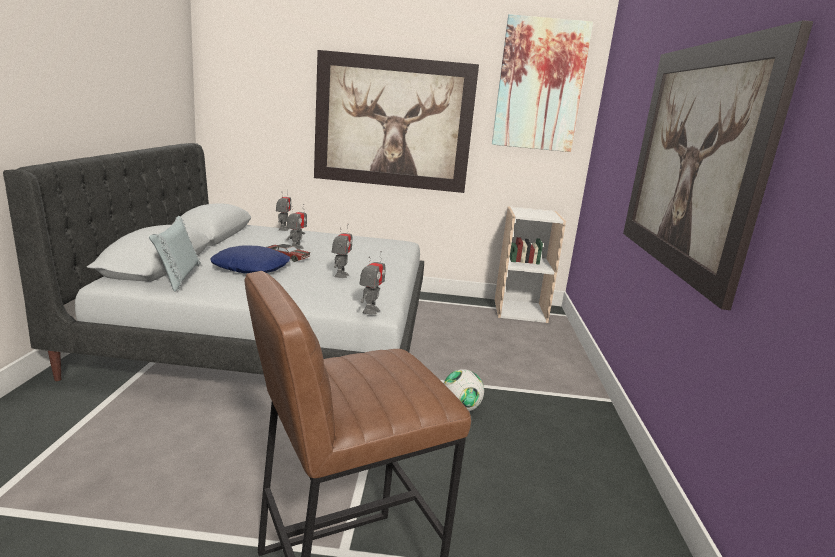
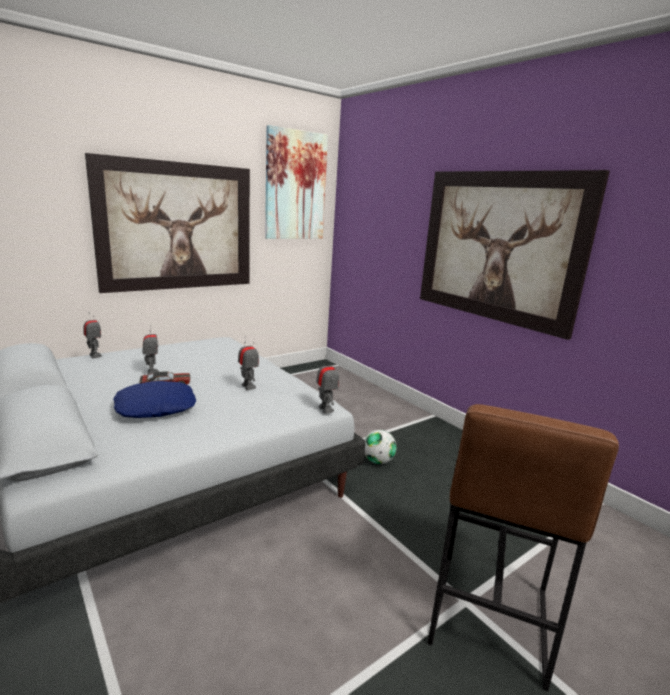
camera: 40 degrees left, 0 degrees up
blue pillow [149,216,201,292] -> none
bookcase [495,206,566,323] -> none

